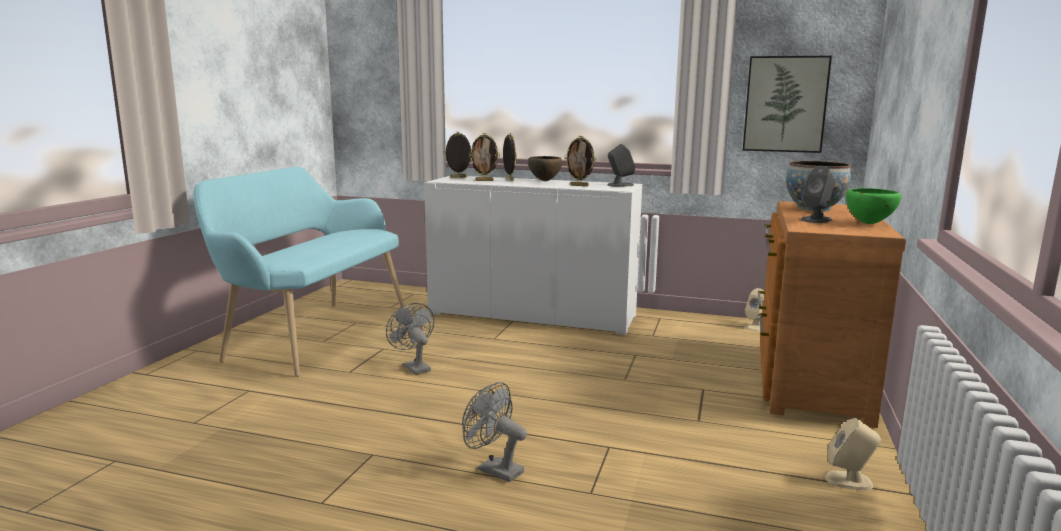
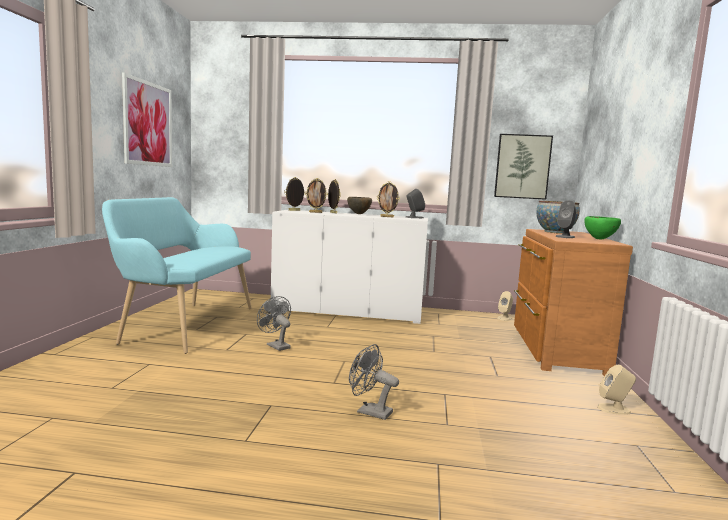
camera: 10 degrees left, 5 degrees down
none -> picture [122,72,172,167]

